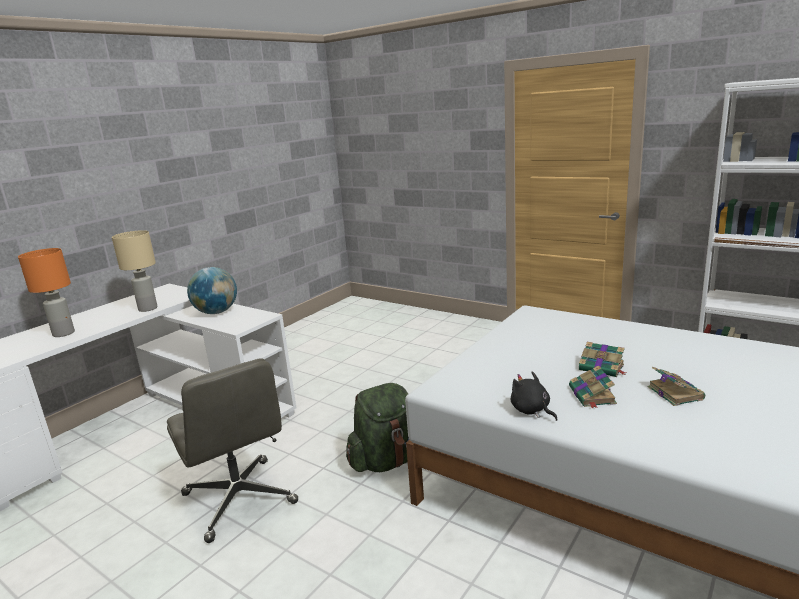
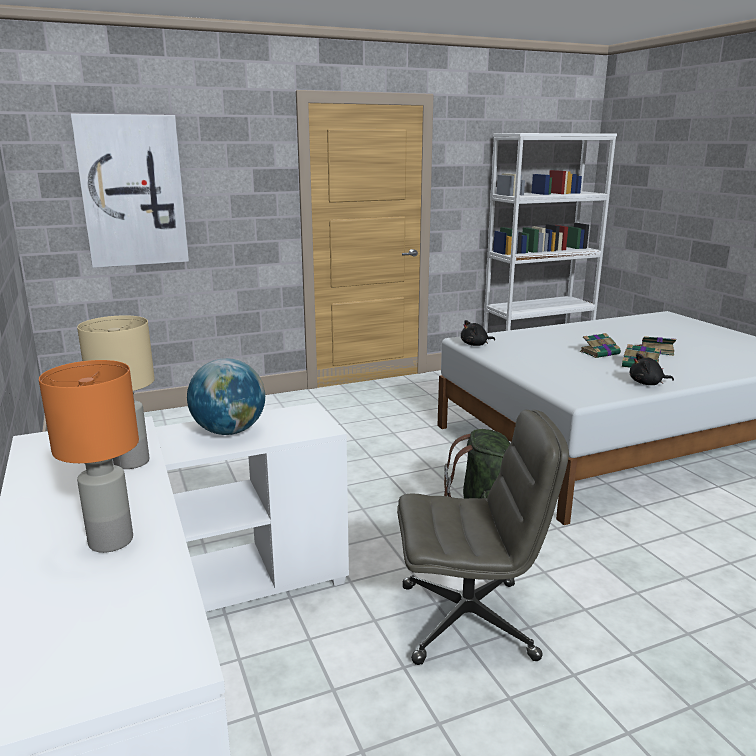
camera: 60 degrees left, 0 degrees up
none -> picture [70,114,189,268]
none -> black plush toy [461,320,495,346]

